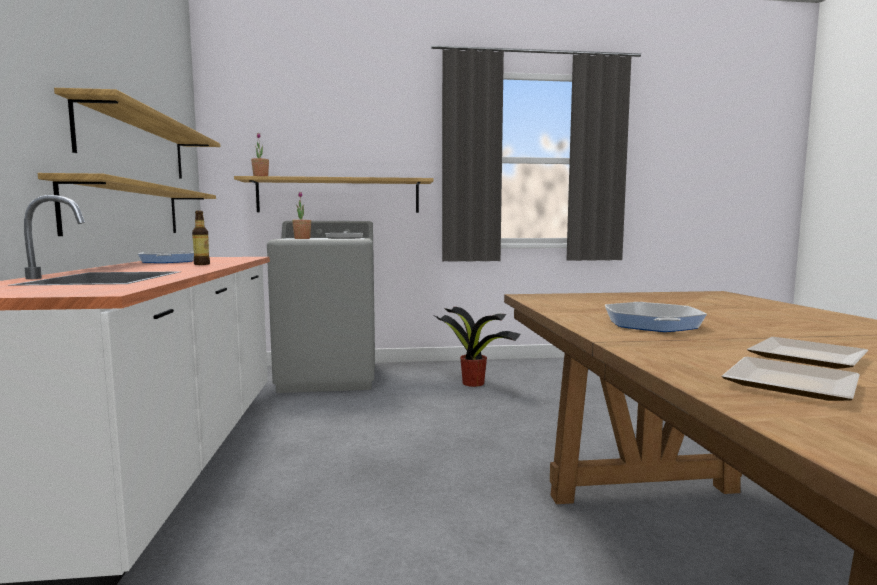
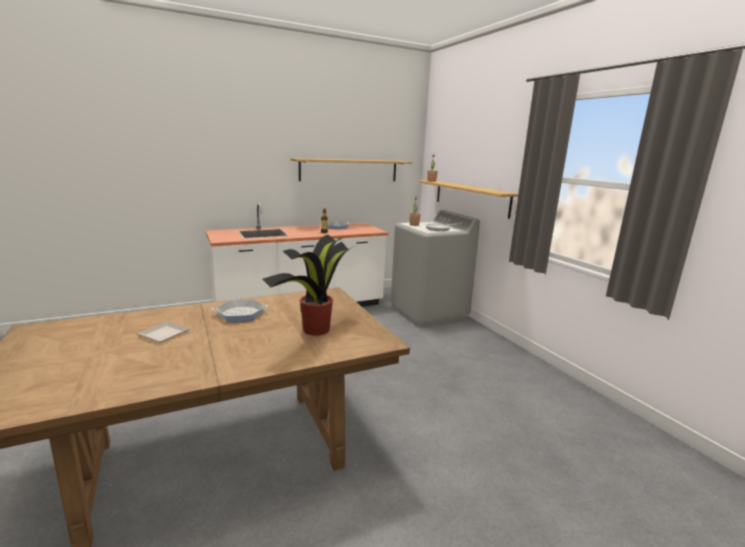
camera: 70 degrees right, 10 degrees up
shelf [38,173,216,236] -> none
potted plant [435,307,521,387] -> potted plant moved to [262,234,355,336]
plate [722,357,860,401] -> none

